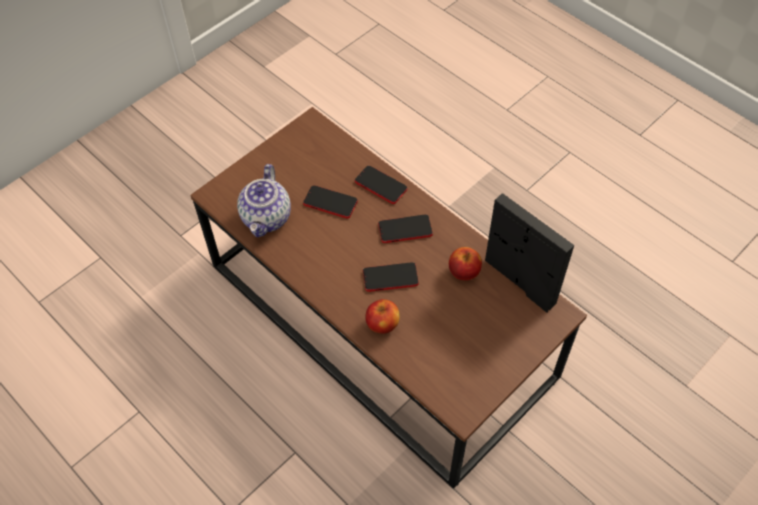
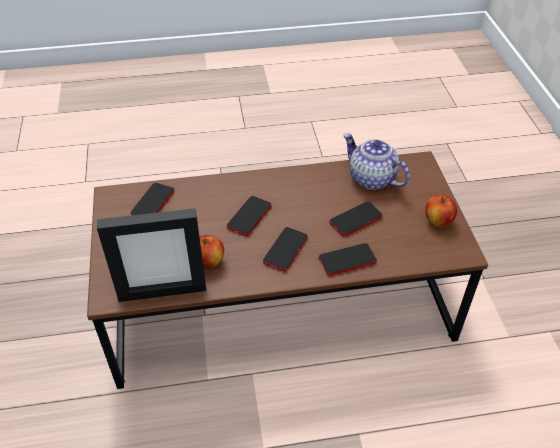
camera: 125 degrees right, 10 degrees down
apple [365,299,399,334] -> apple moved to [425,194,457,227]
none -> phone [130,183,174,215]

